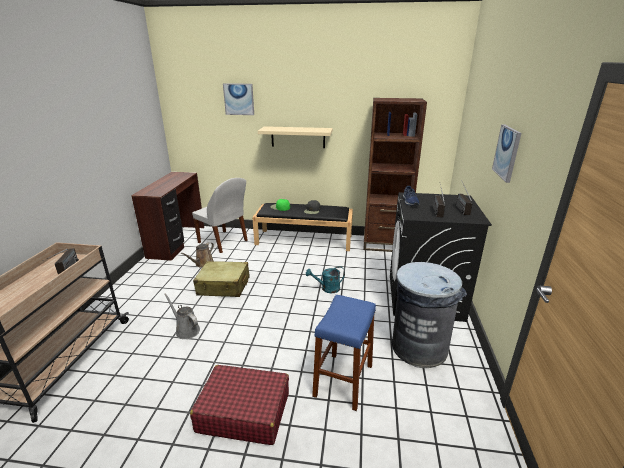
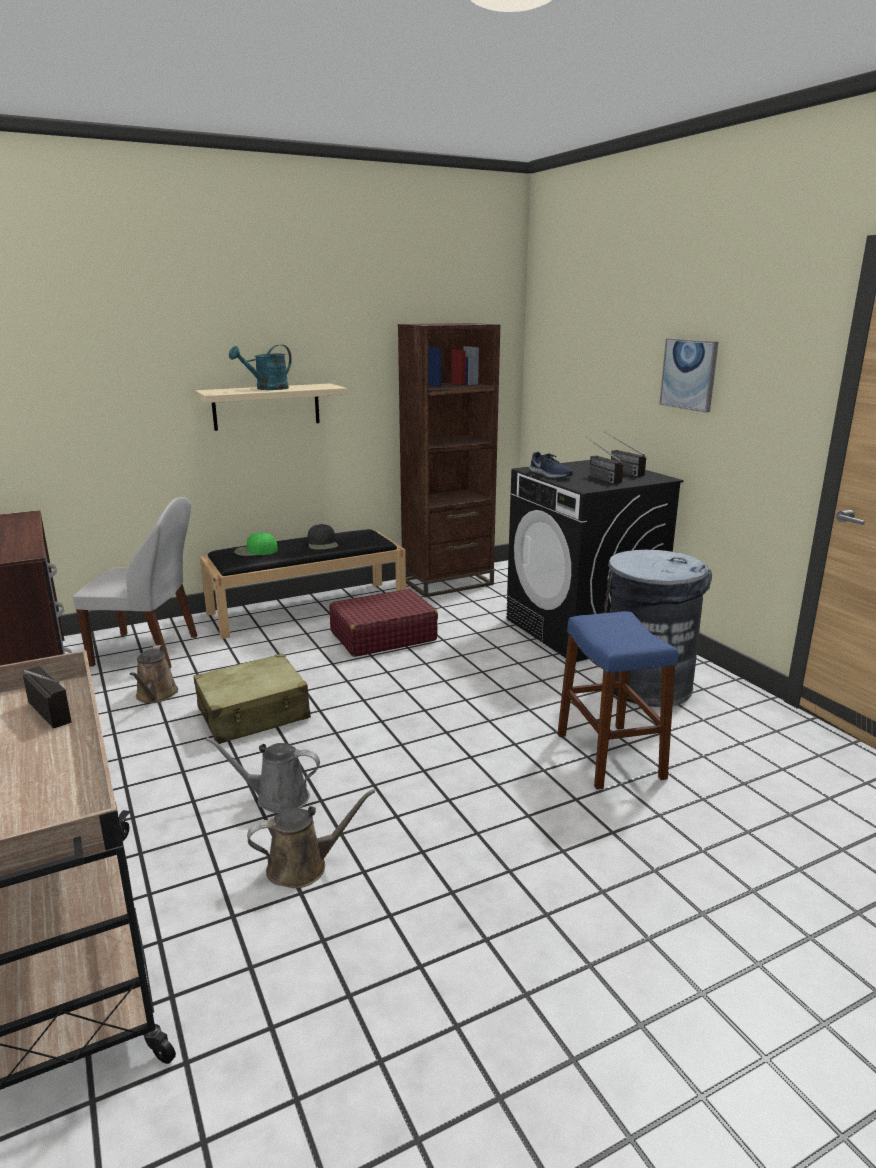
camera: 35 degrees left, 5 degrees down
red suitcase [190,365,289,445] -> red suitcase moved to [329,589,438,657]
picture [223,83,254,115] -> none
turquoise watering can [306,266,345,293] -> turquoise watering can moved to [229,345,292,390]
none -> brown watering can [247,789,375,888]

